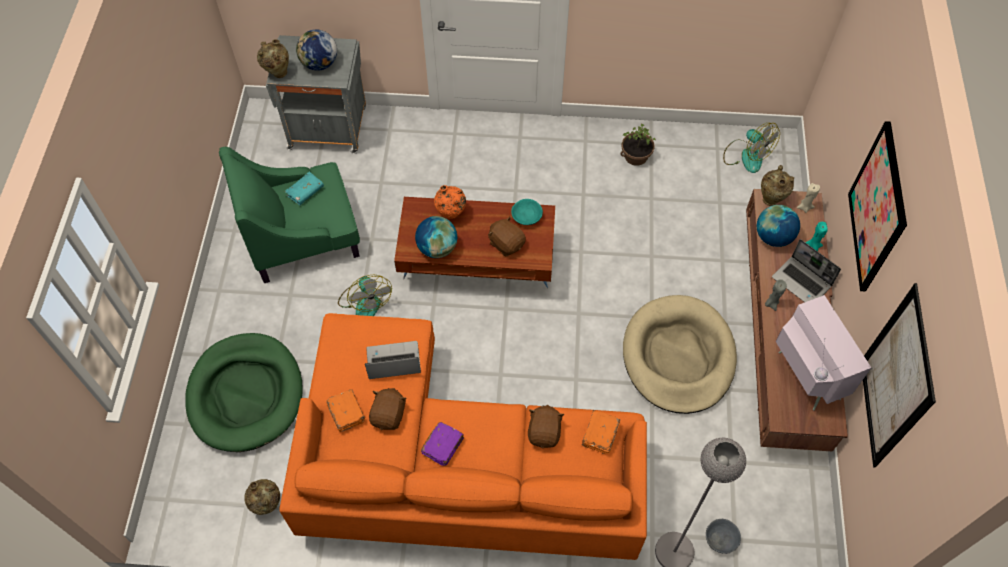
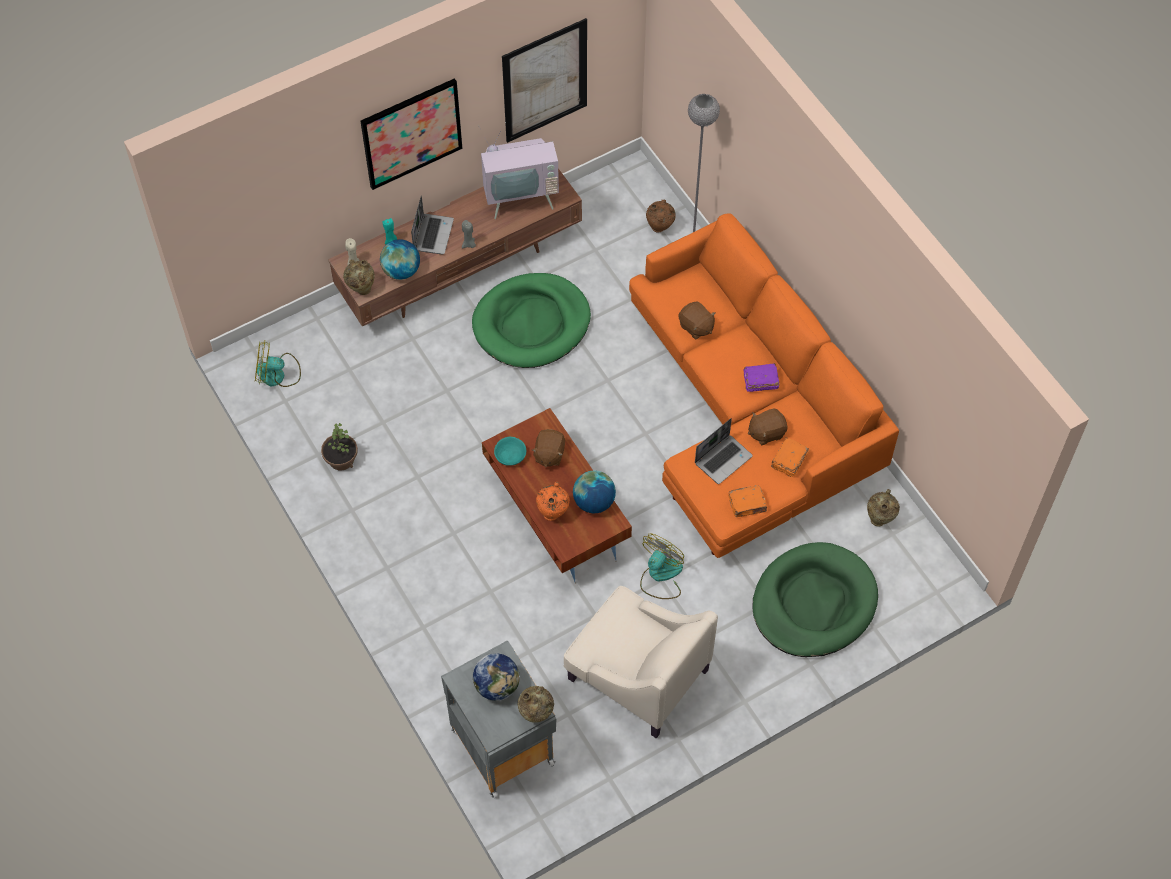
camera: 125 degrees left, 0 degrees up
green armchair [219,147,360,283] -> beige armchair [564,586,718,739]
turquoise book [285,172,324,205] -> none
laptop [365,341,421,379] -> laptop turned 90 degrees counterclockwise [695,418,753,484]
brown plush toy [528,405,565,448] -> brown plush toy turned 105 degrees counterclockwise [678,301,716,339]
orange book [581,410,620,454] -> orange book moved to [728,485,768,517]
beige dog bed [623,295,737,414] -> green dog bed [472,273,591,368]
grey bowl [706,519,741,554] -> brown vase [646,200,676,233]
fan [723,123,780,173] -> fan turned 105 degrees counterclockwise [255,342,301,387]
television [776,295,872,411] -> television turned 135 degrees counterclockwise [478,122,559,219]

